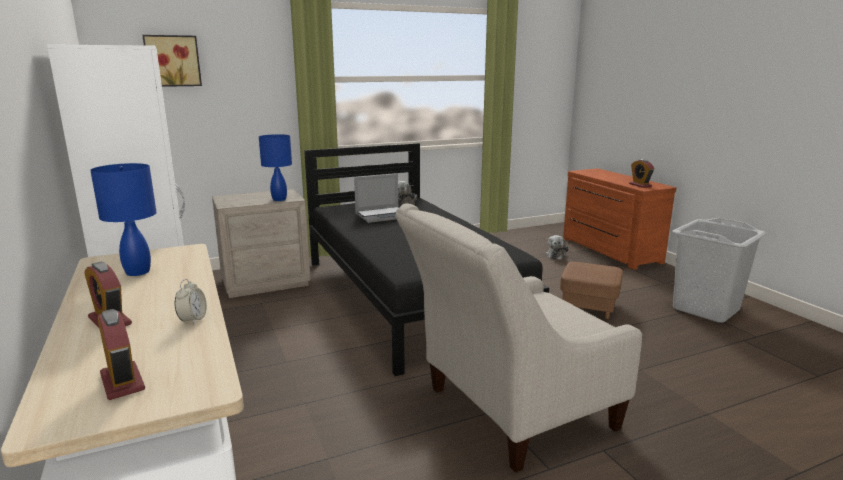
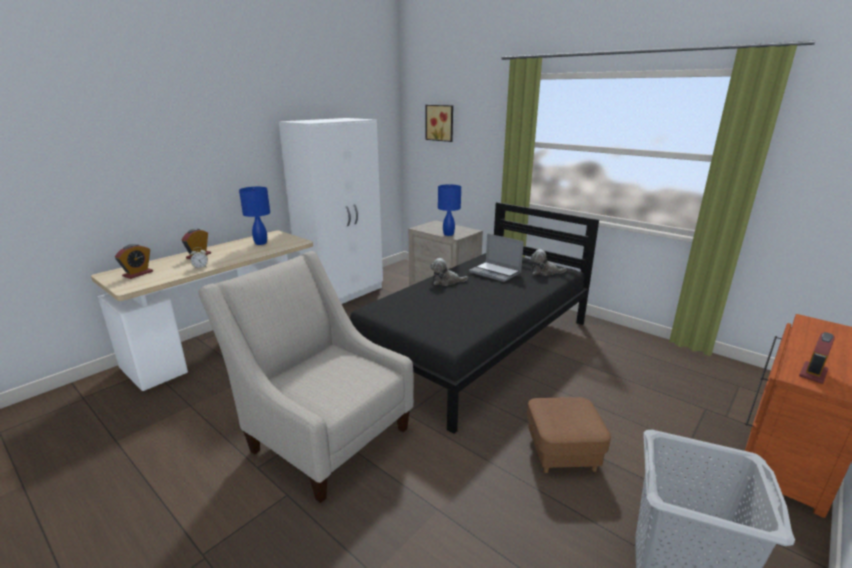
camera: 65 degrees right, 5 degrees up
plush toy [545,235,569,260] -> plush toy moved to [430,258,468,286]

